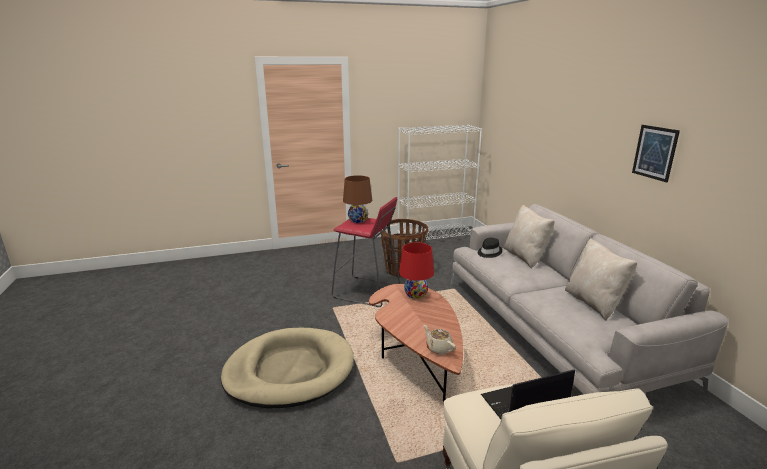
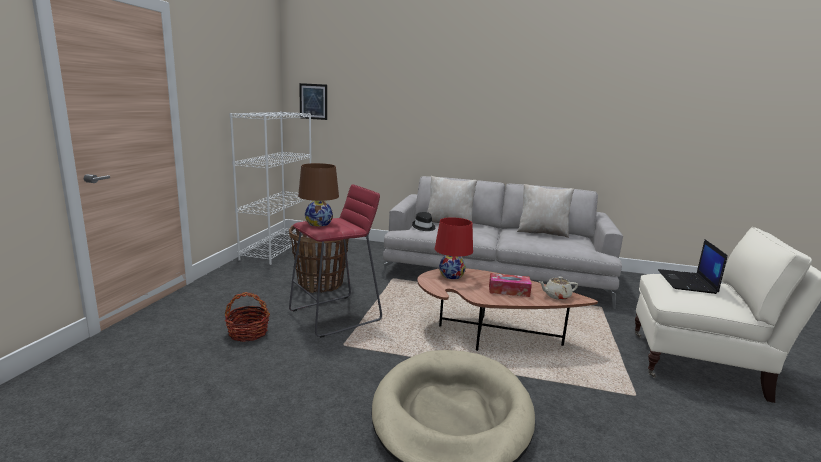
camera: 60 degrees left, 5 degrees down
picture [632,125,680,182] -> picture moved to [299,83,327,120]
none -> basket [225,292,270,342]
none -> tissue box [489,273,532,297]

